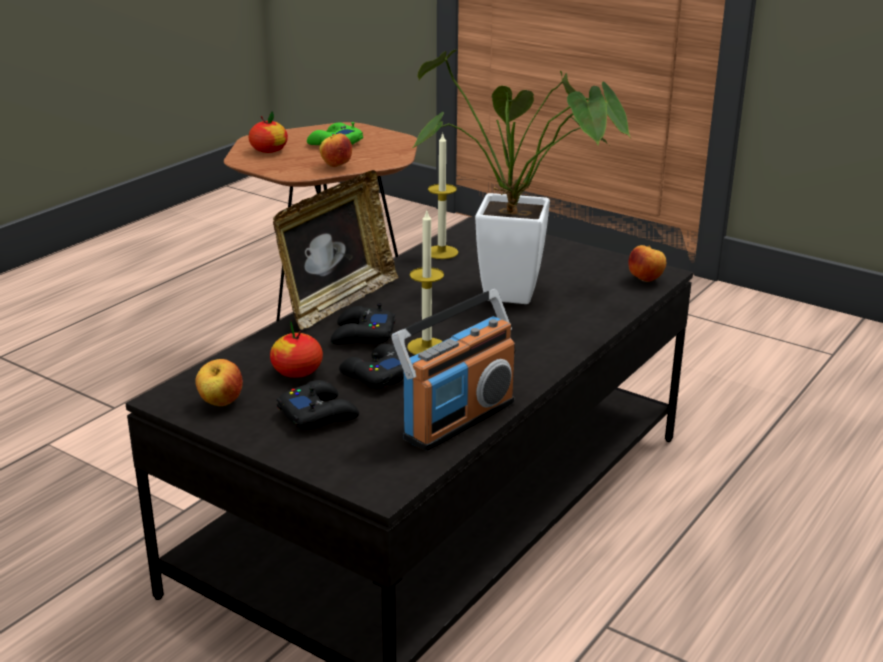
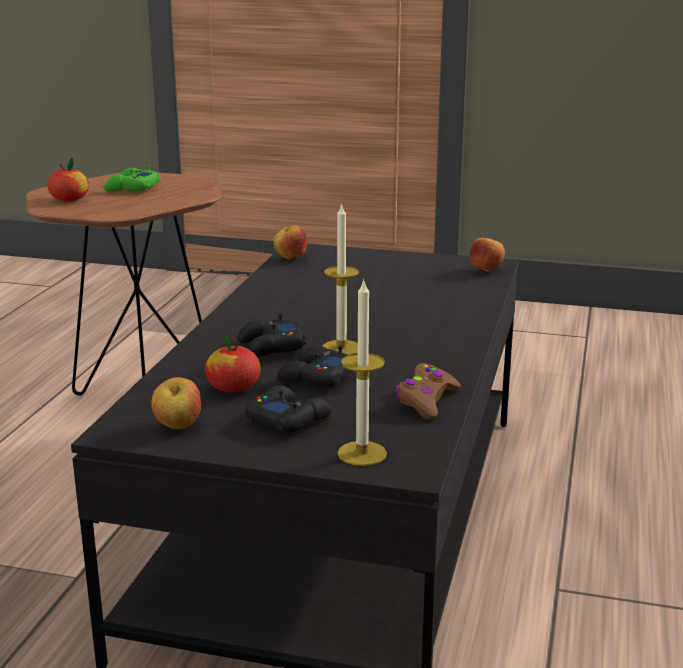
camera: 20 degrees left, 5 degrees down
picture frame [273,170,398,330] -> none
apple [319,133,352,167] -> apple moved to [274,225,307,259]
radio [392,289,515,451] -> brown game controller [396,363,461,420]
potted plant [411,50,631,304] -> none
candle [428,132,458,259] -> candle moved to [337,278,387,466]

